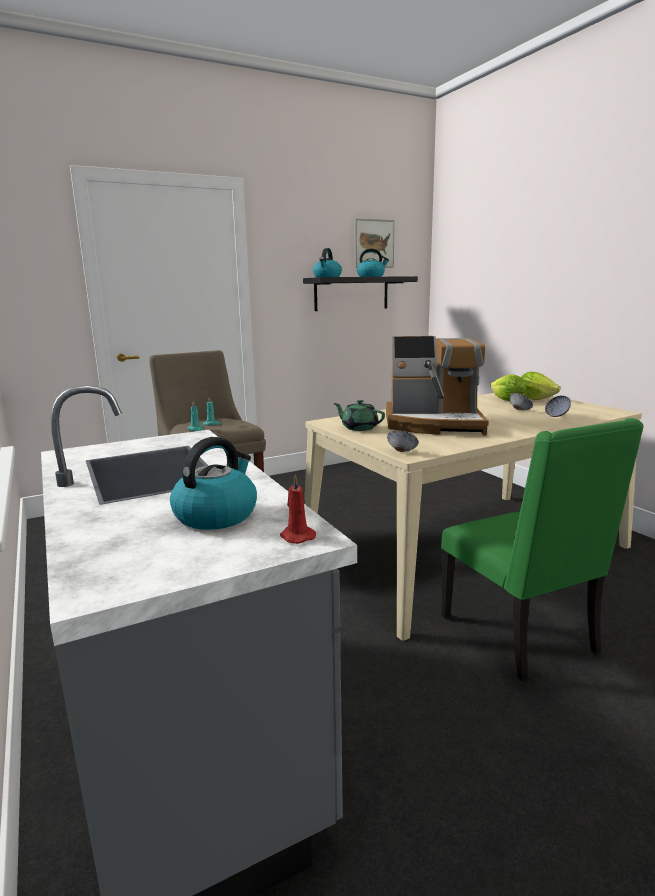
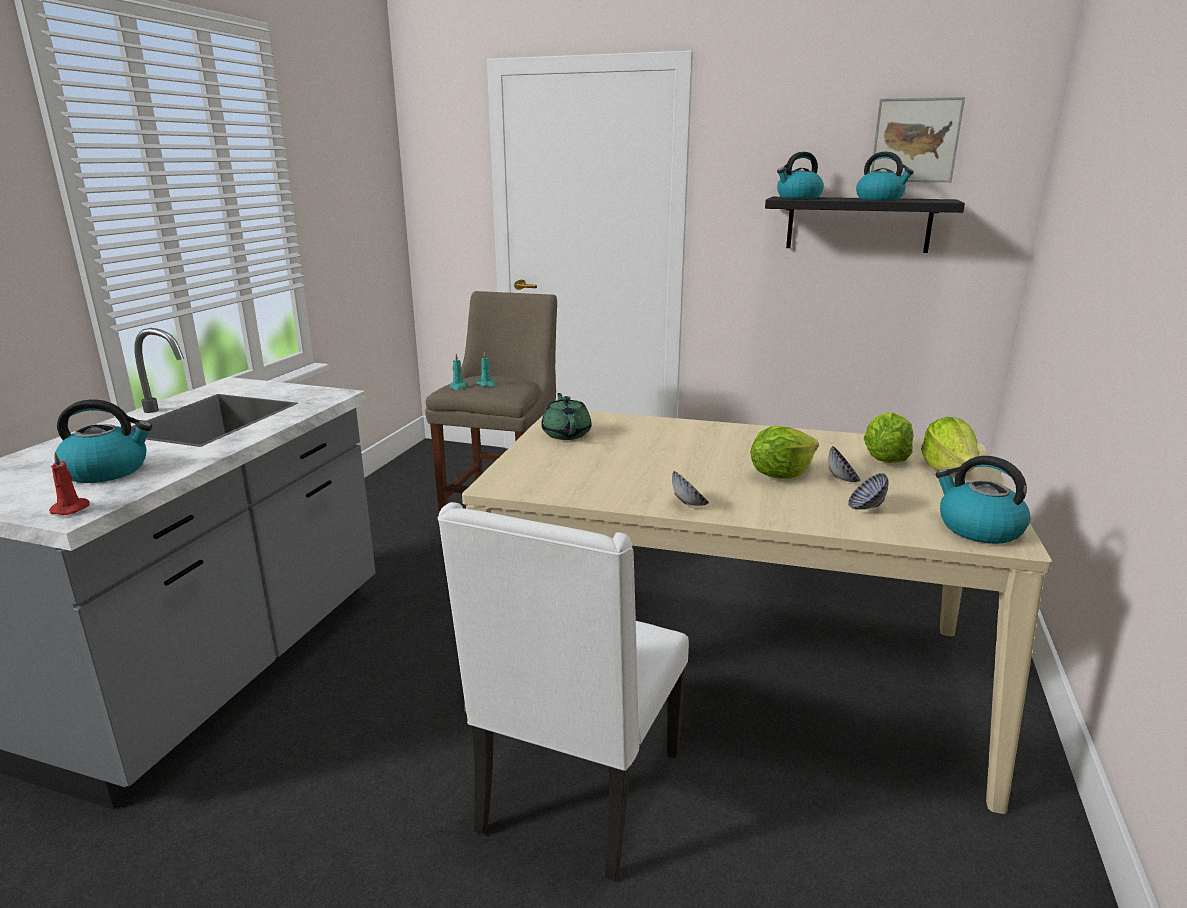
camera: 45 degrees right, 5 degrees up
coffee machine [386,336,489,435] -> none
bowl [387,430,419,452] -> bowl moved to [672,471,709,506]
green chair [441,418,644,681] -> white chair [438,502,689,881]
none -> lettuce [750,426,819,479]
none -> kettle [936,456,1030,544]

